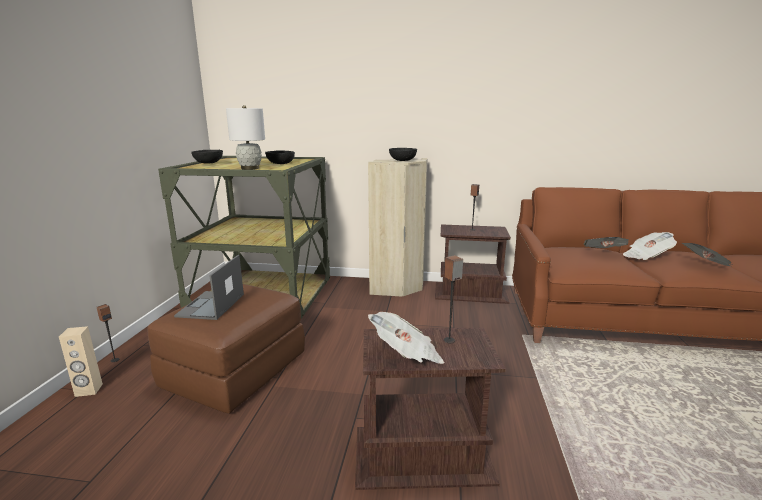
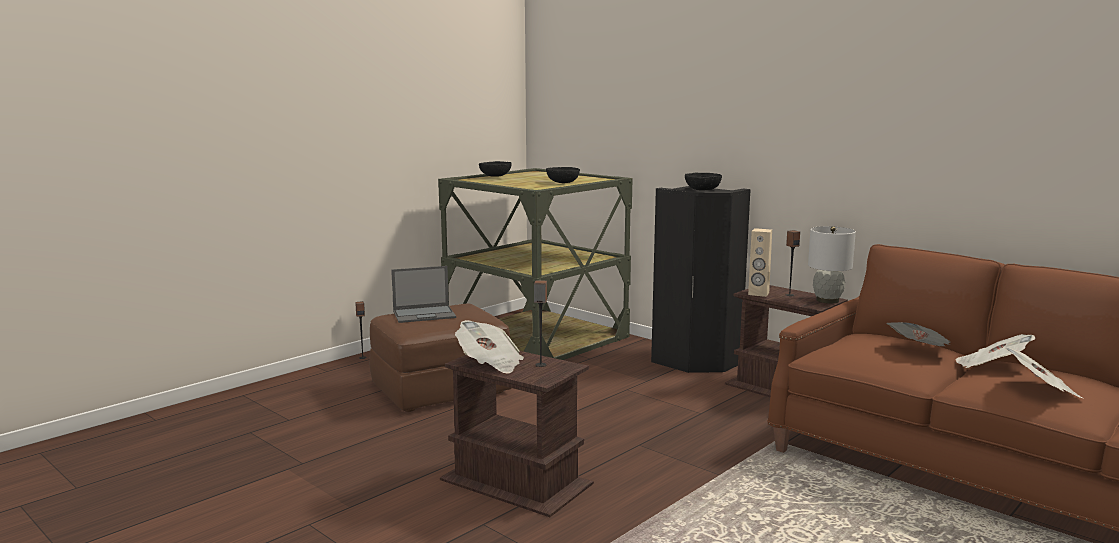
camera: 35 degrees right, 5 degrees down
beige speaker [59,326,103,397] -> beige speaker moved to [748,228,772,297]
laptop [174,255,244,320] -> laptop turned 150 degrees counterclockwise [391,266,456,323]
white table lamp [226,105,265,170] -> white table lamp moved to [808,226,856,303]
beige cabinet [368,158,428,297] -> black cabinet [651,186,751,373]

